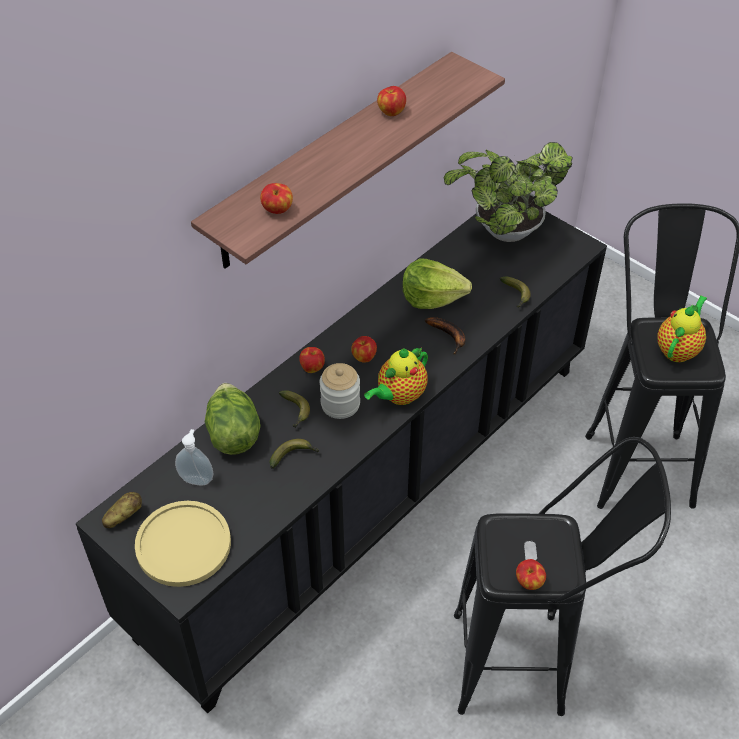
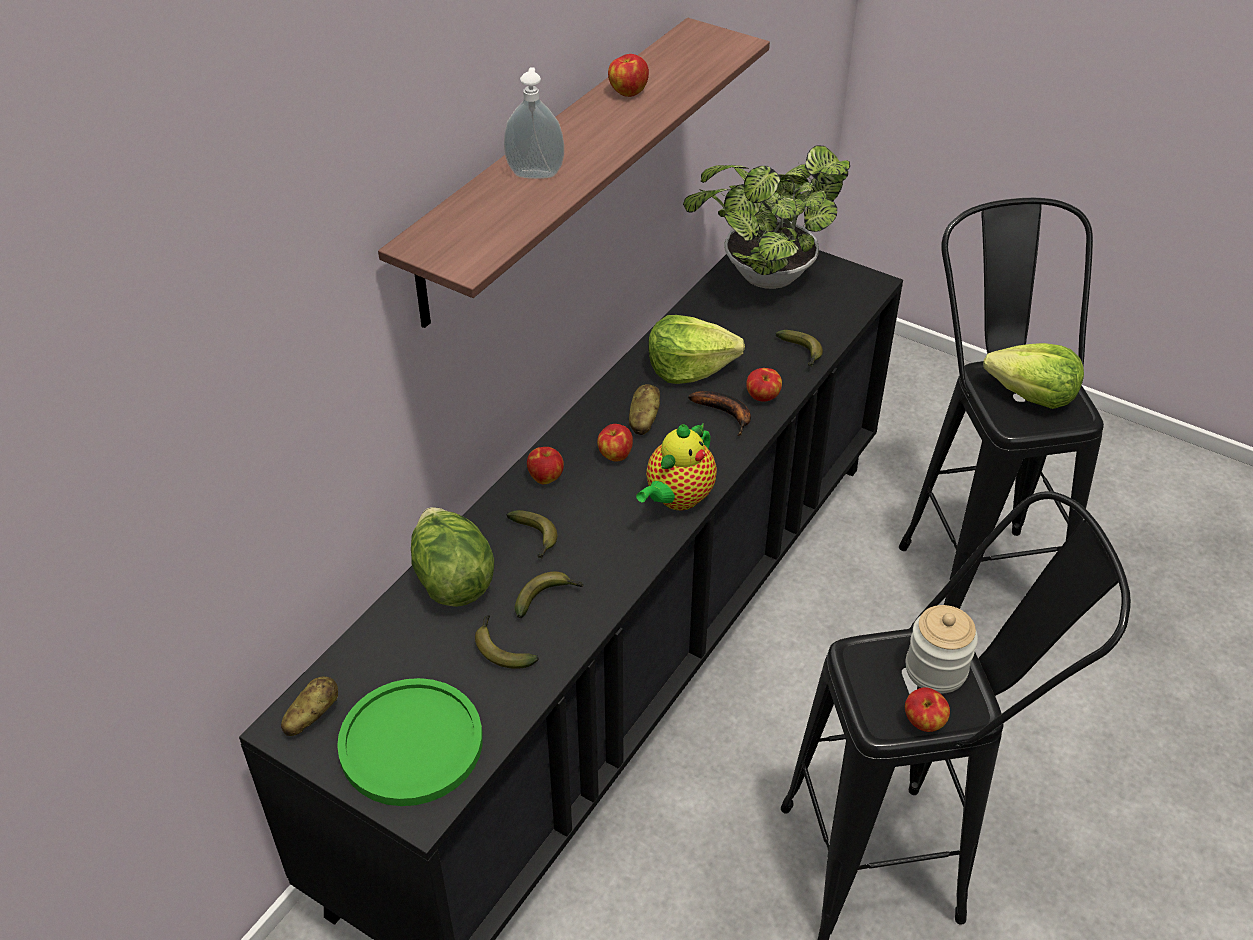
camera: 10 degrees left, 5 degrees down
yellow plate [135,501,231,587] -> green plate [337,678,483,806]
soap dispenser [175,429,213,485] -> soap dispenser moved to [504,67,564,179]
apple [260,183,293,214] -> apple moved to [746,368,782,402]
jar [320,363,360,419] -> jar moved to [906,605,978,694]
teapot [657,295,707,362] -> lettuce [983,343,1084,409]
none -> banana [475,615,539,669]
none -> potato [629,384,660,435]

